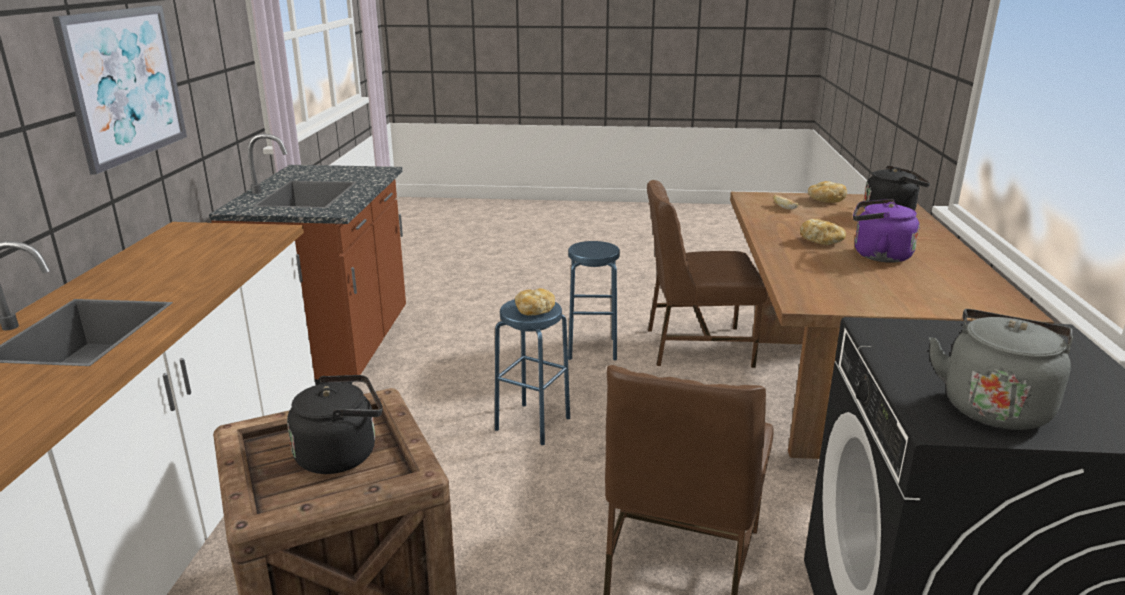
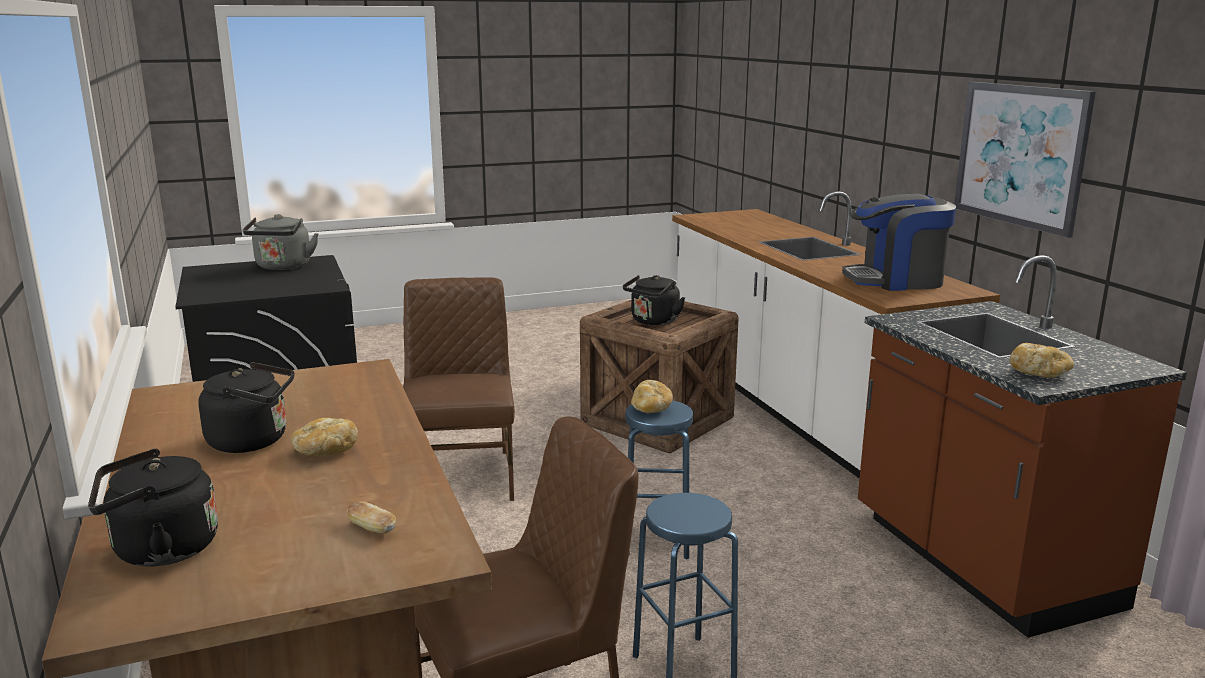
camera: 155 degrees right, 5 degrees down
bread [808,181,847,203] -> bread moved to [1010,343,1074,378]
purple kettle [853,199,920,263] -> black kettle [198,362,295,453]
none -> coffee machine [842,194,956,291]

